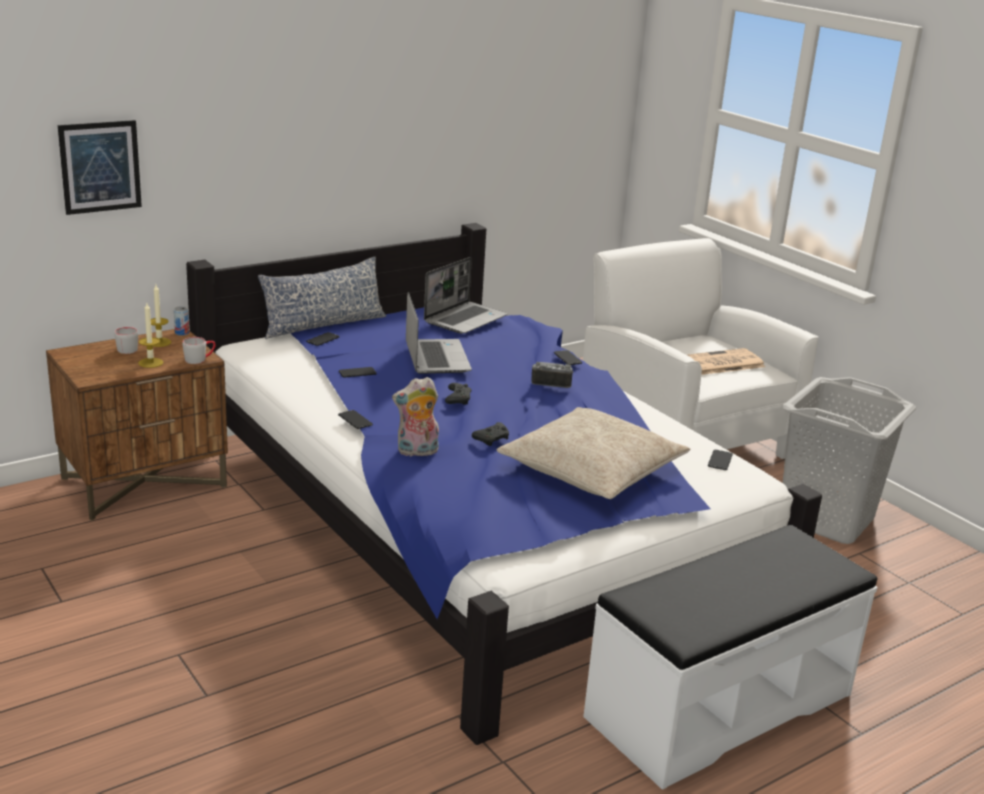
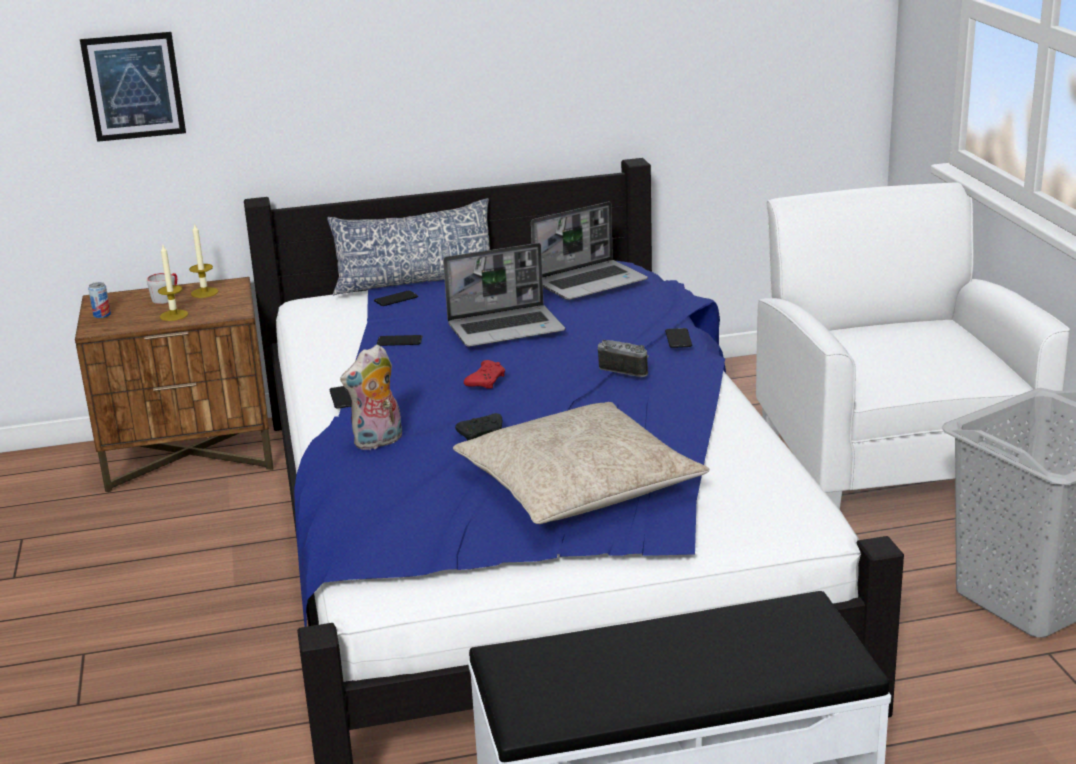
camera: 25 degrees right, 0 degrees up
can [174,306,189,336] -> can moved to [88,282,111,318]
grey mug [182,337,216,364] -> none
plush toy [392,377,439,457] -> plush toy turned 45 degrees counterclockwise [340,345,402,450]
laptop [406,292,472,374] -> laptop turned 60 degrees clockwise [443,243,565,347]
black game controller [445,383,472,405] -> red game controller [464,360,505,389]
newspaper [688,348,765,375] -> none
phone [708,450,733,470] -> none

